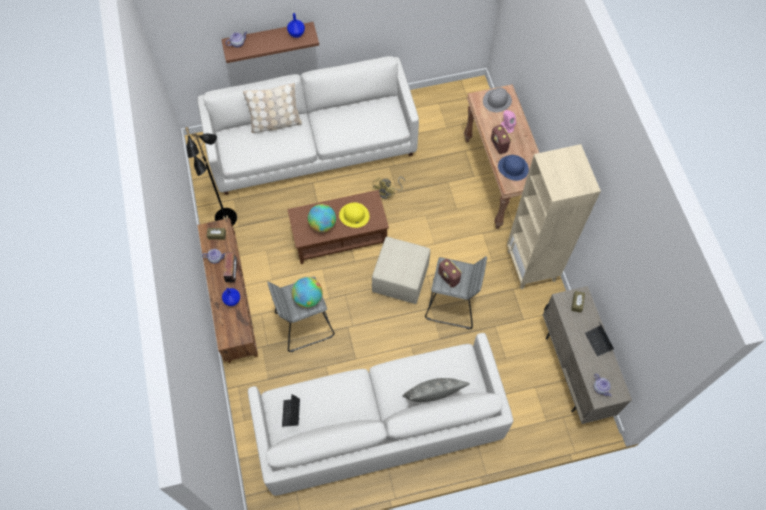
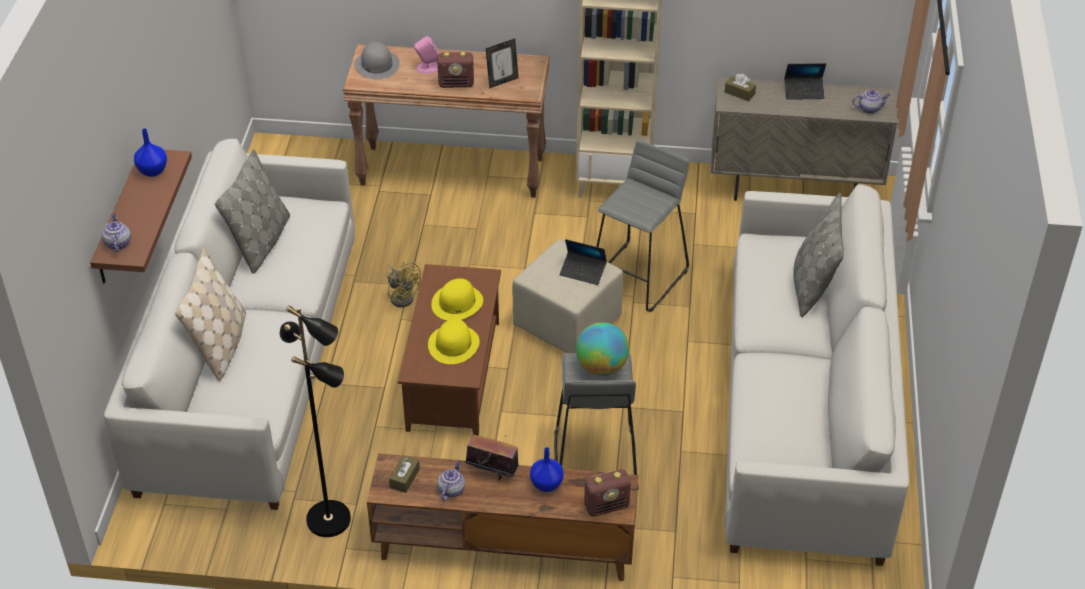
camera: 70 degrees left, 20 degrees down
laptop [282,394,300,427] -> laptop moved to [560,239,607,285]
globe [308,204,336,232] -> yellow hat [428,319,480,364]
radio [438,259,462,288] -> radio moved to [584,469,631,517]
blue hat [498,155,529,181] -> picture frame [486,39,518,88]
none -> grey pillow [215,149,290,274]

